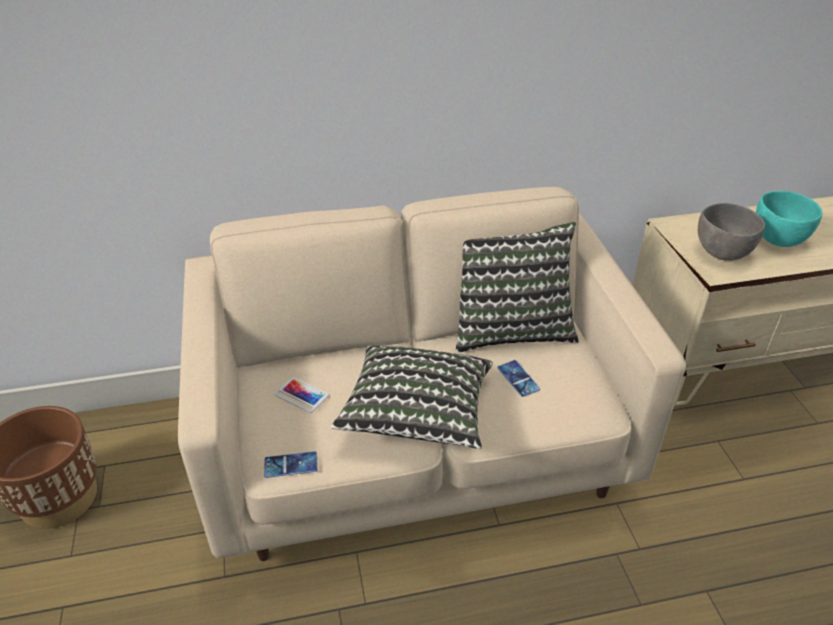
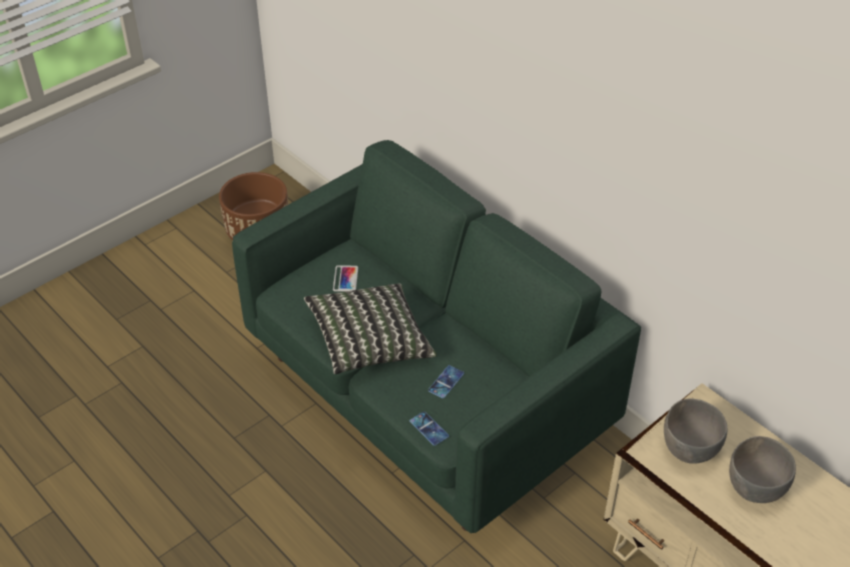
camera: 60 degrees right, 5 degrees up
beige sofa [178,187,686,561] -> green sofa [232,140,641,533]
phone [264,451,318,478] -> phone moved to [410,412,449,446]
pillow [456,222,579,353] -> none
turquoise bowl [756,191,822,247] -> grey bowl [729,436,796,503]

